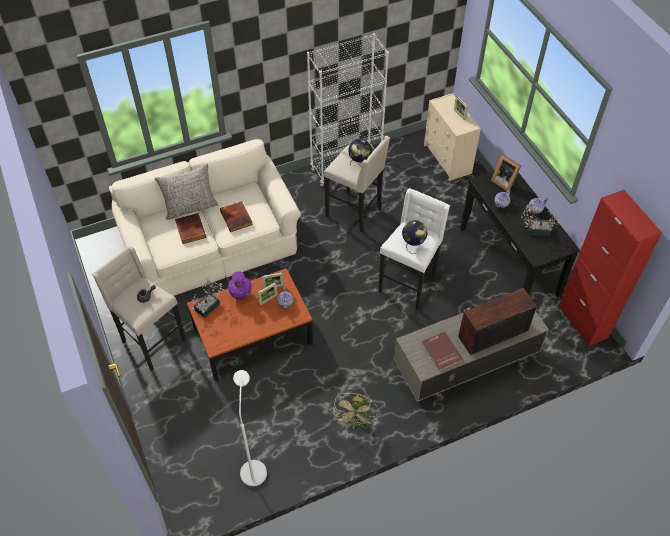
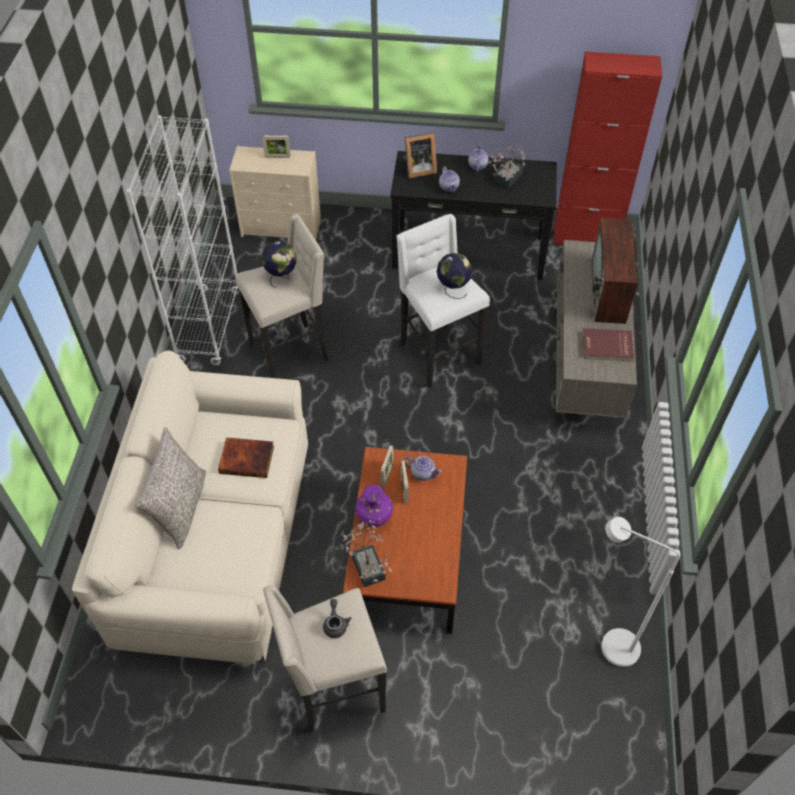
camera: 60 degrees left, 0 degrees up
book [175,213,206,244] -> none
green fan [333,393,379,430] -> none

